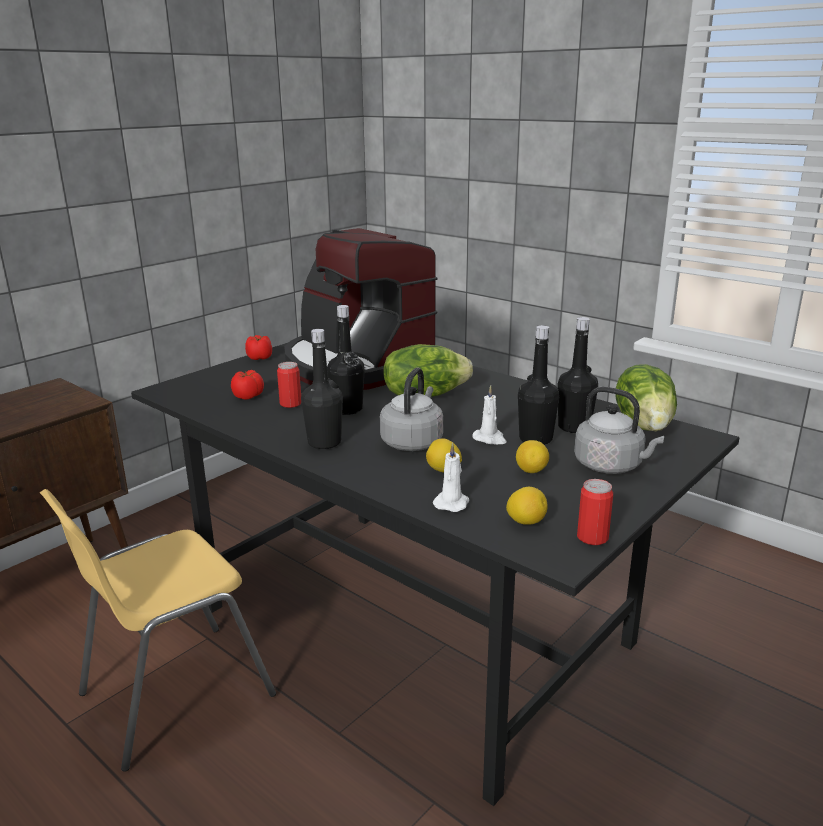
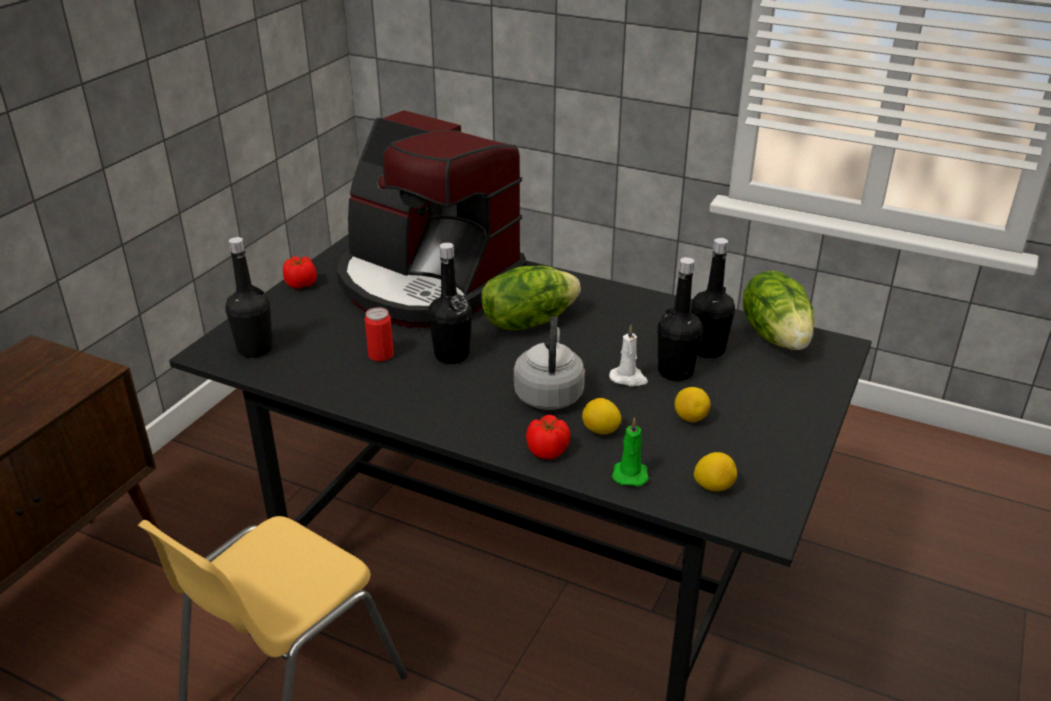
camera: 15 degrees left, 10 degrees up
tomato [231,370,264,400] -> tomato moved to [526,415,570,460]
black bottle [301,329,343,449] -> black bottle moved to [225,237,273,358]
white candle [433,442,469,512] -> green candle [612,417,649,486]
grey kettle [574,387,664,474] -> none
can [577,479,613,545] -> none

